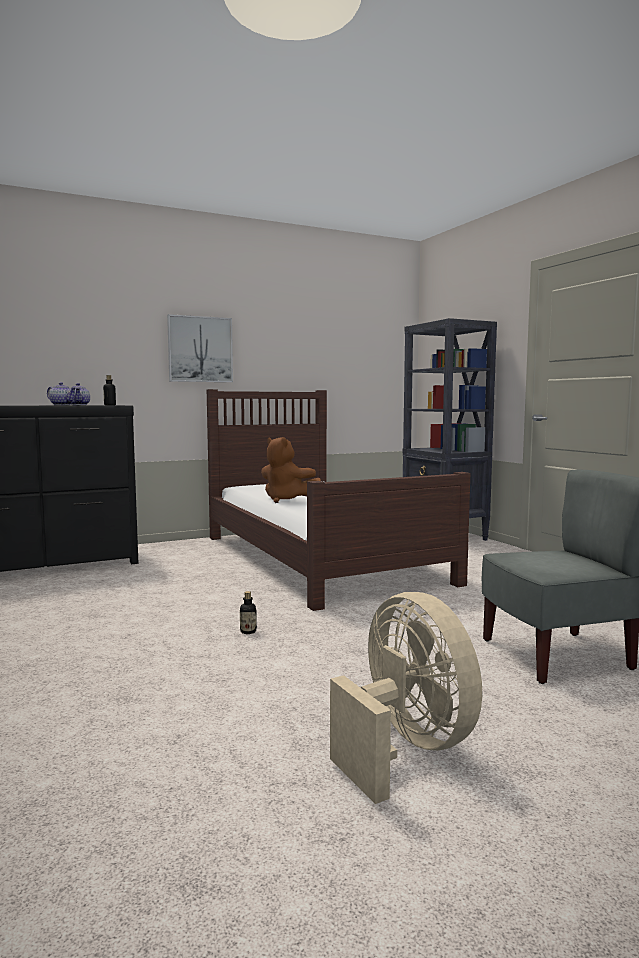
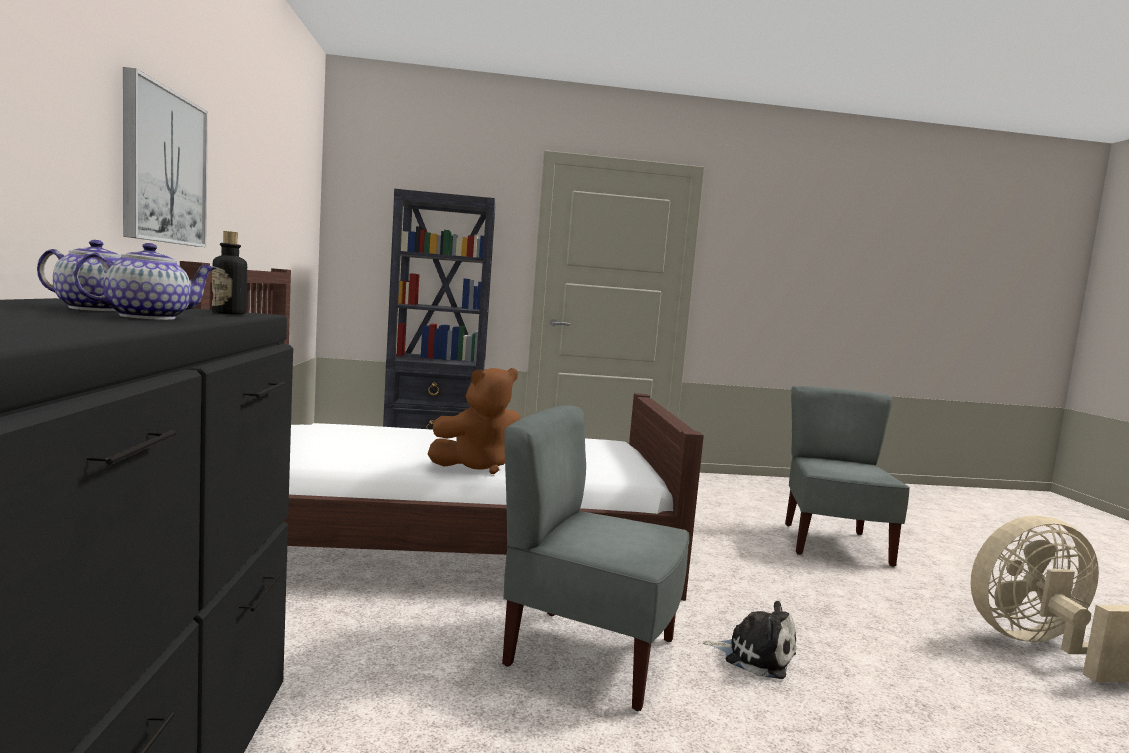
camera: 70 degrees left, 0 degrees up
bottle [240,591,257,634] -> plush toy [703,601,796,679]
none -> grey chair [502,405,689,711]

